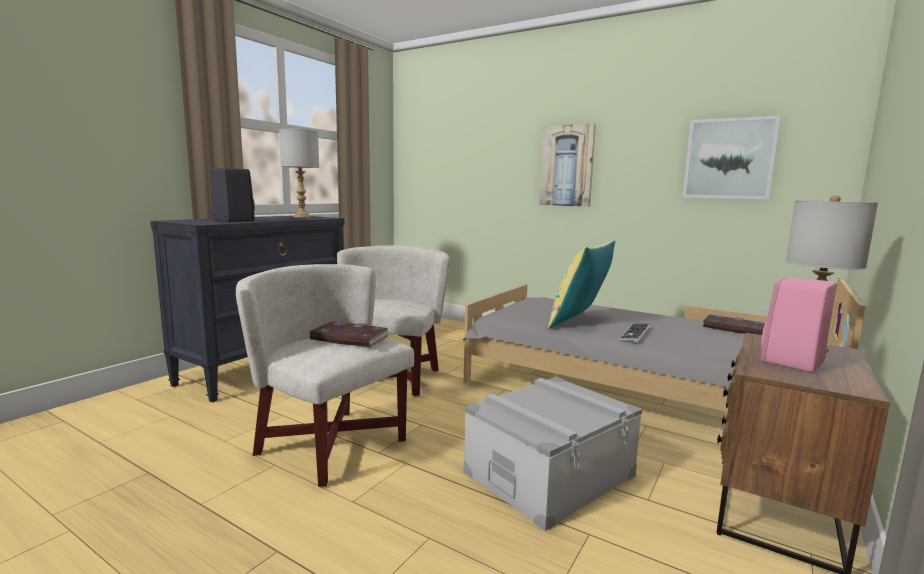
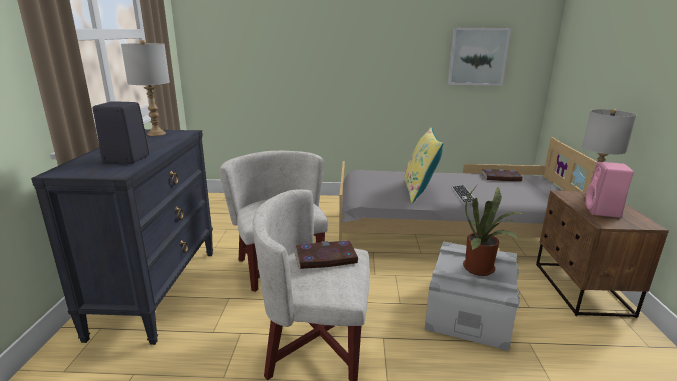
camera: 30 degrees left, 10 degrees up
picture [539,123,596,207] -> none
none -> potted plant [463,185,527,276]

